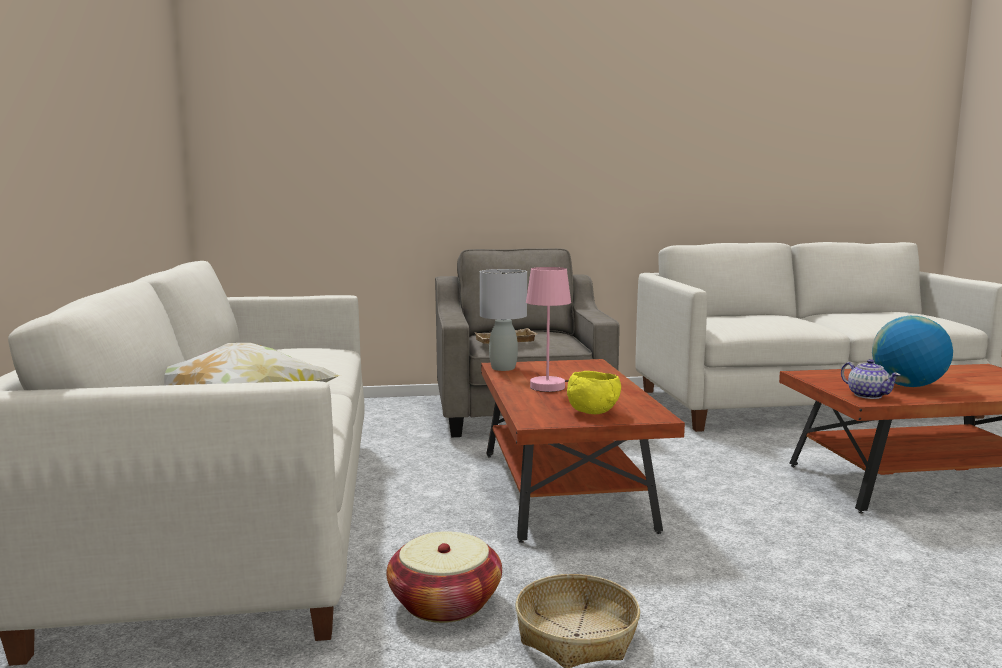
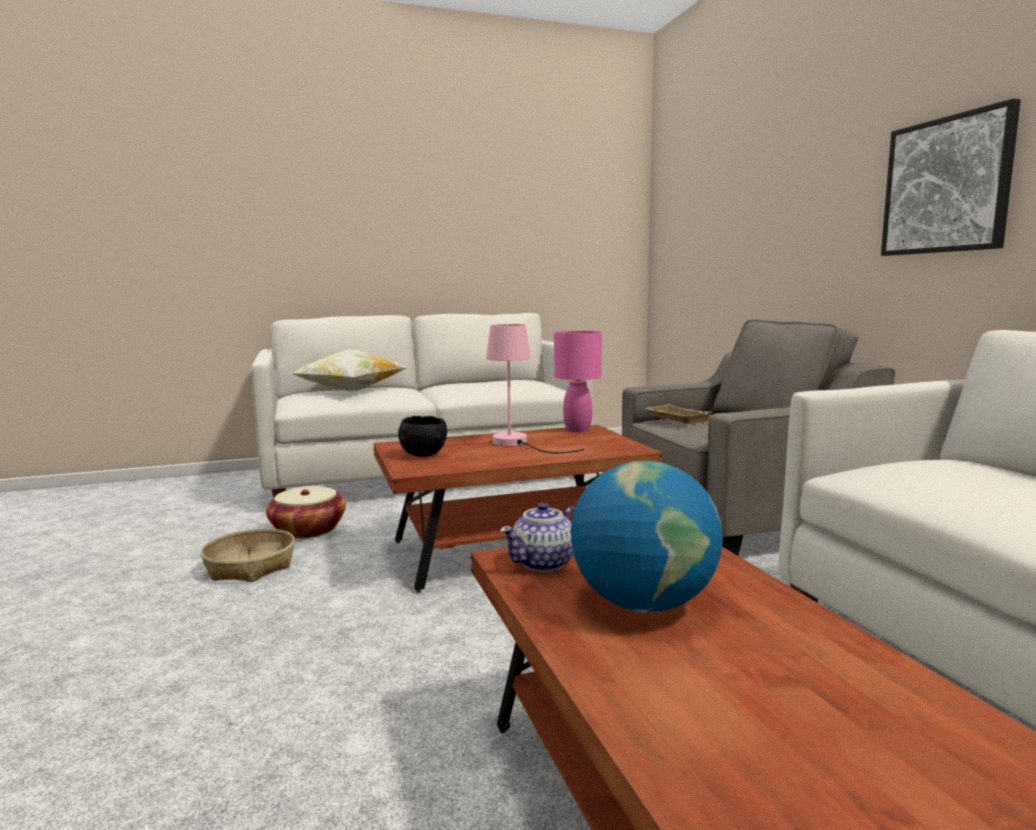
camera: 80 degrees right, 0 degrees up
grey table lamp [480,269,527,371] -> pink table lamp [554,331,602,432]
yellow bowl [567,371,621,414] -> black bowl [398,416,447,457]
none -> picture [881,99,1021,256]

